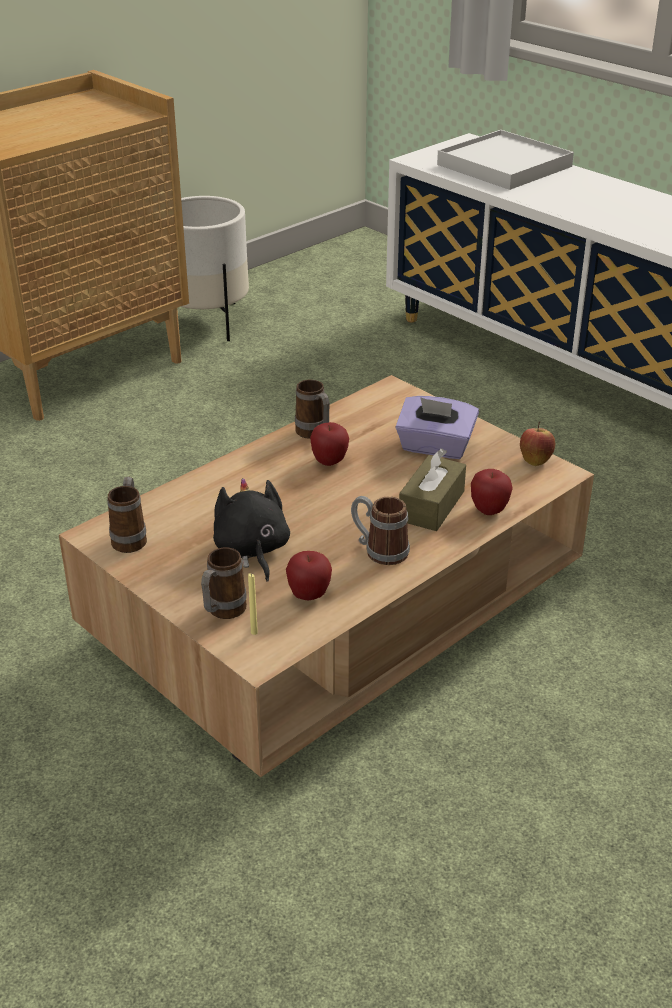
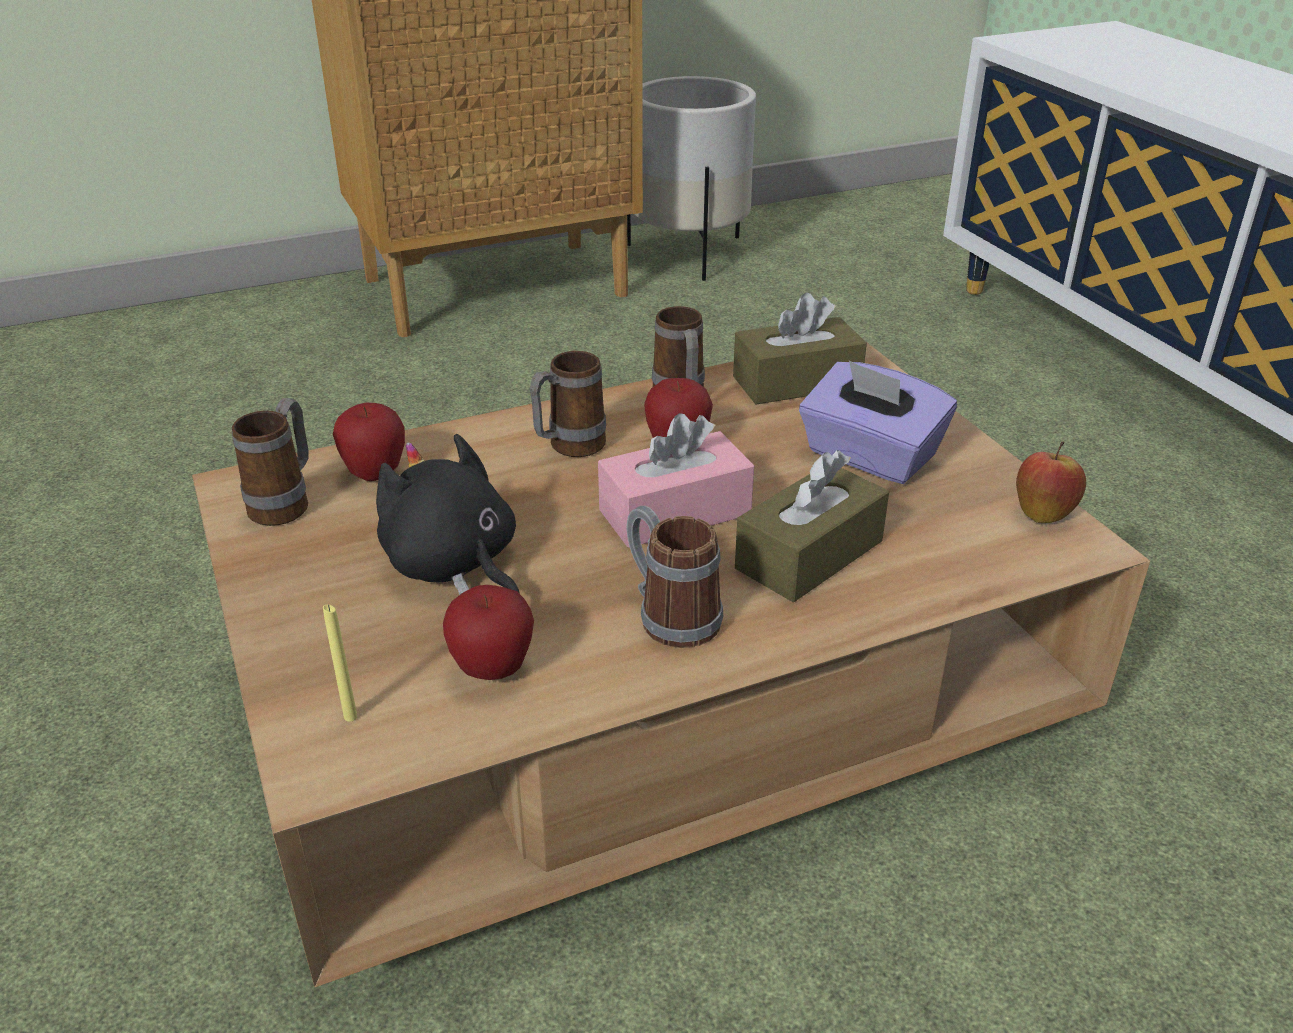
camera: 20 degrees right, 0 degrees up
mug [201,548,247,619] -> mug moved to [530,351,606,457]
black plush toy [213,478,290,582] -> black plush toy turned 45 degrees counterclockwise [376,434,520,595]
white tray [437,130,574,190] -> none
apple [471,469,513,515] -> apple moved to [333,403,405,481]
none -> pink tissue box [598,413,754,548]
none -> brown tissue box [733,293,867,404]

